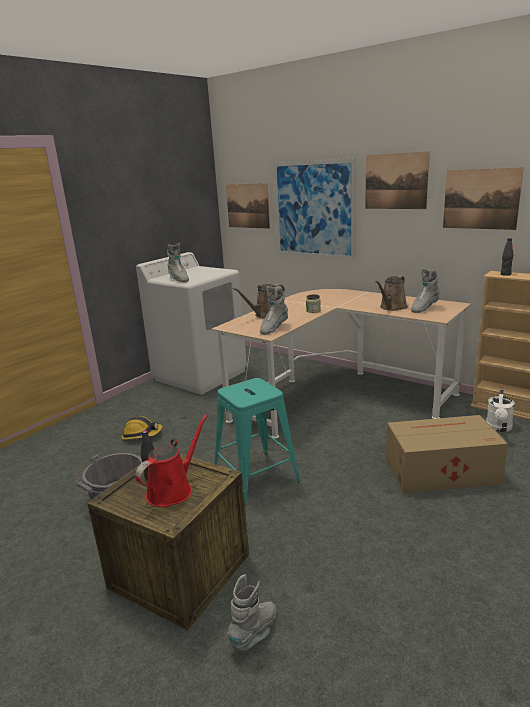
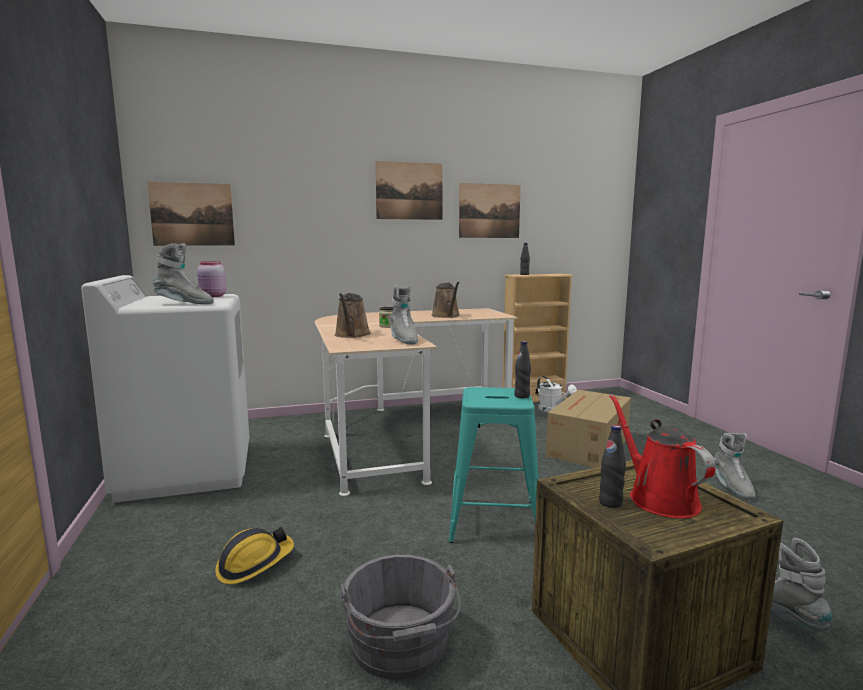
camera: 55 degrees left, 10 degrees down
picture [274,158,356,260] -> none
grey boot [411,268,440,313] -> grey boot moved to [714,433,756,500]
none -> pink jar [197,261,227,297]
none -> black bottle [514,341,531,398]

